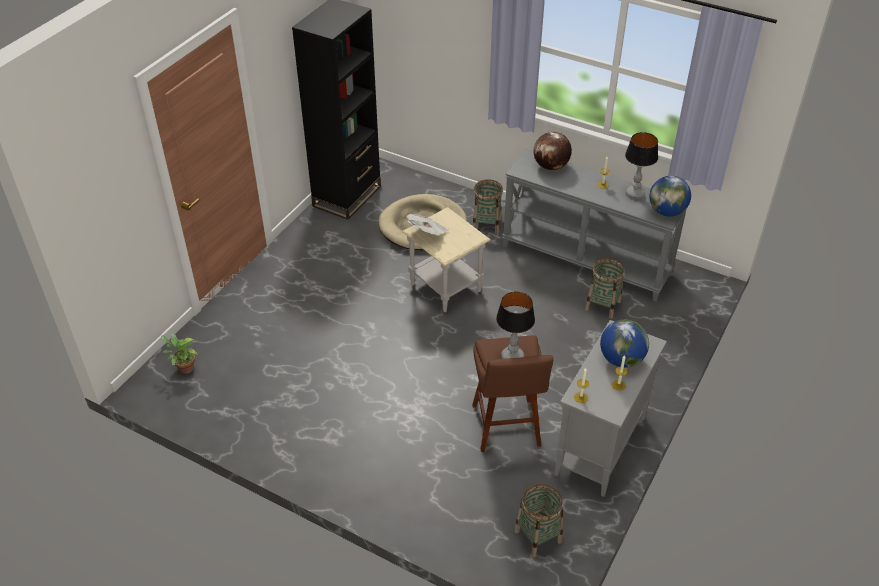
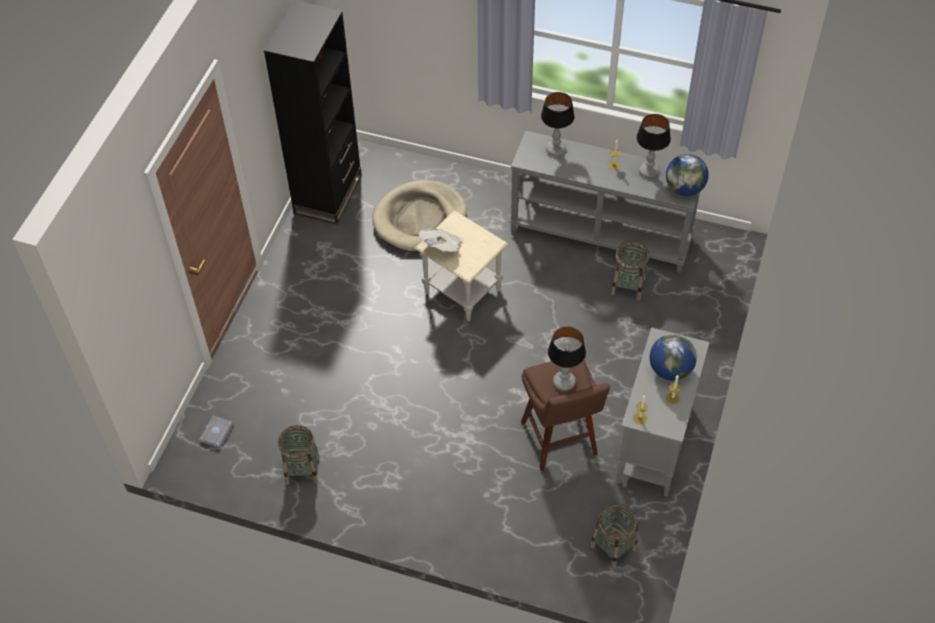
camera: 10 degrees left, 10 degrees up
potted plant [161,333,197,374] -> grey book [199,415,234,449]
basket [472,179,503,235] -> basket moved to [278,425,320,485]
globe [533,132,572,170] -> table lamp [541,92,575,156]

